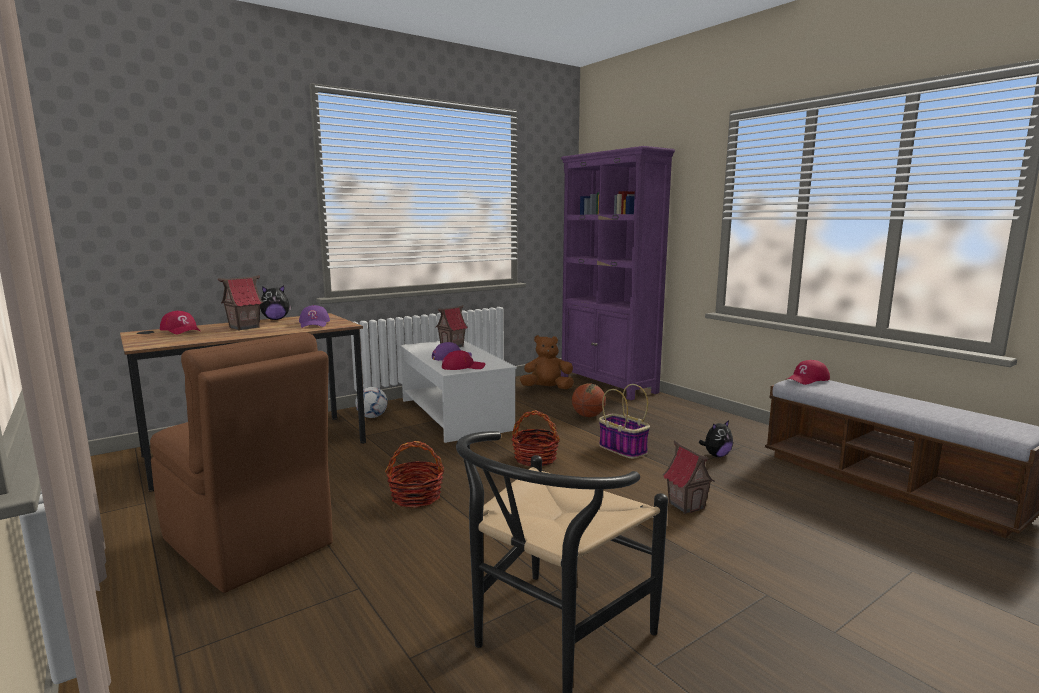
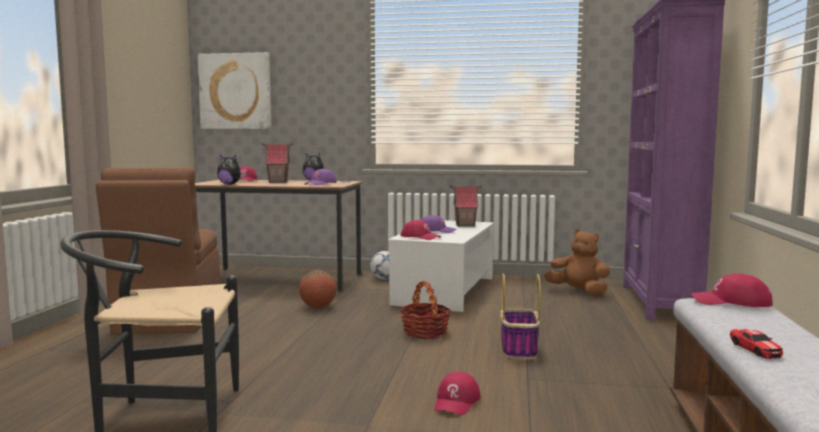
camera: 45 degrees right, 5 degrees down
basket [385,441,444,508] -> none
basketball [572,383,606,417] -> basketball moved to [299,271,337,308]
toy house [662,440,715,514] -> red cap [434,372,481,415]
plush toy [699,420,733,457] -> plush toy moved to [217,155,245,185]
none -> picture [197,52,271,129]
none -> toy car [730,329,783,359]

